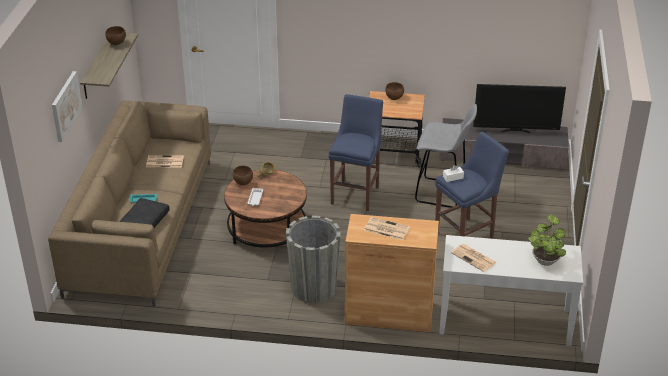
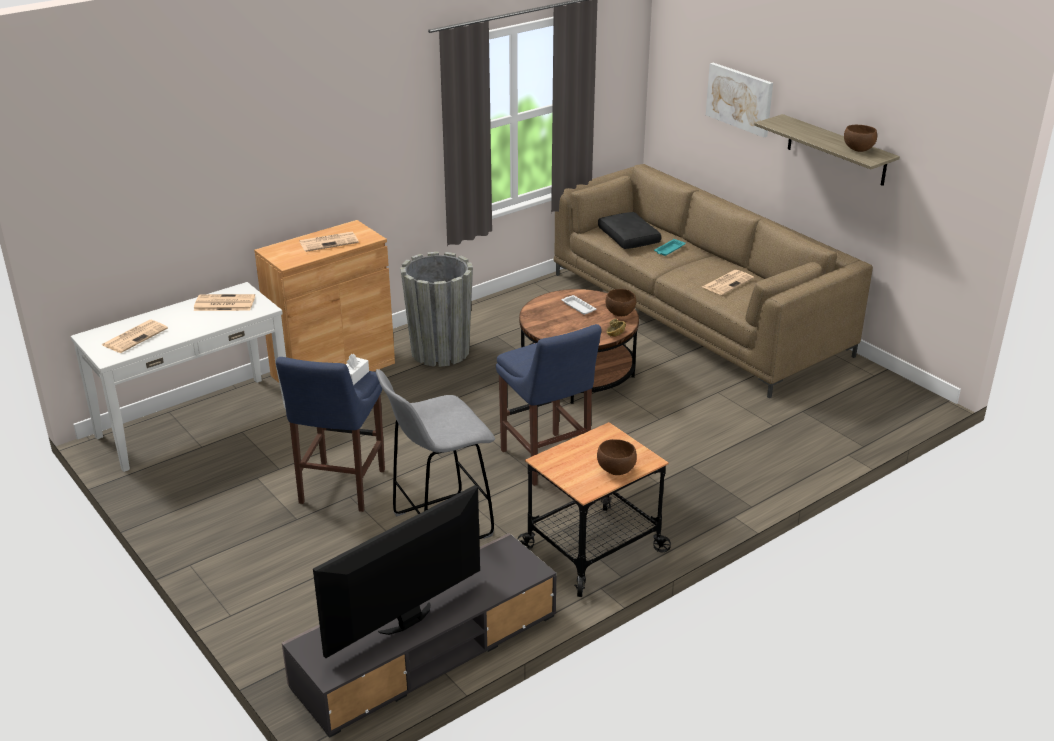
camera: 135 degrees right, 5 degrees down
potted plant [528,214,566,266] -> newspaper [102,320,168,353]

